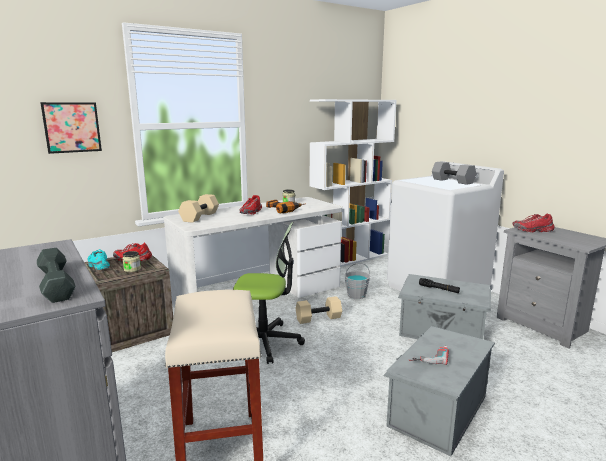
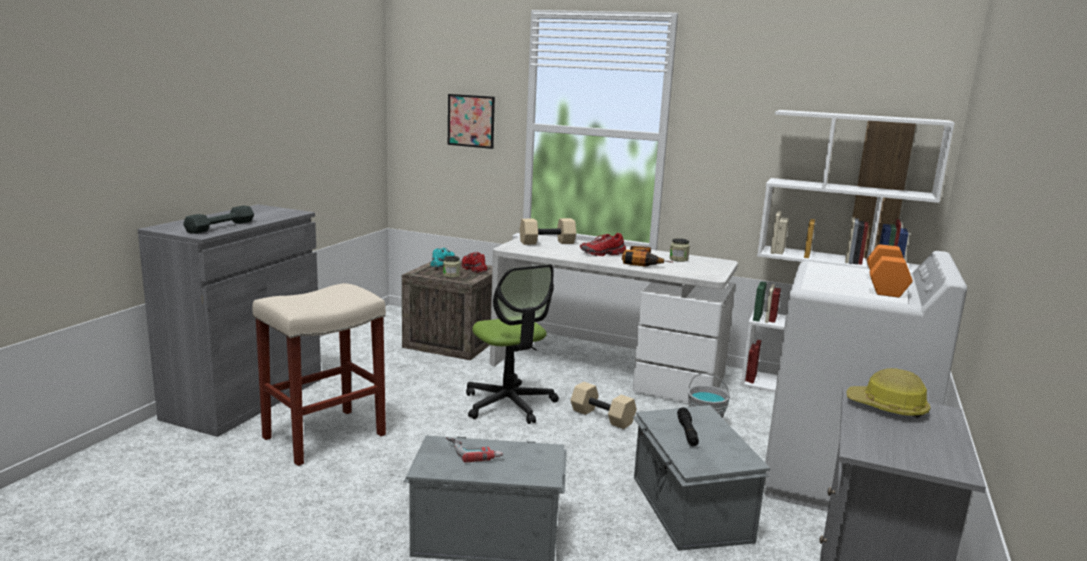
camera: 55 degrees right, 0 degrees up
grey dumbbell [432,161,476,185] -> orange dumbbell [867,244,913,297]
red shoe [512,214,555,232] -> hard hat [847,368,931,418]

